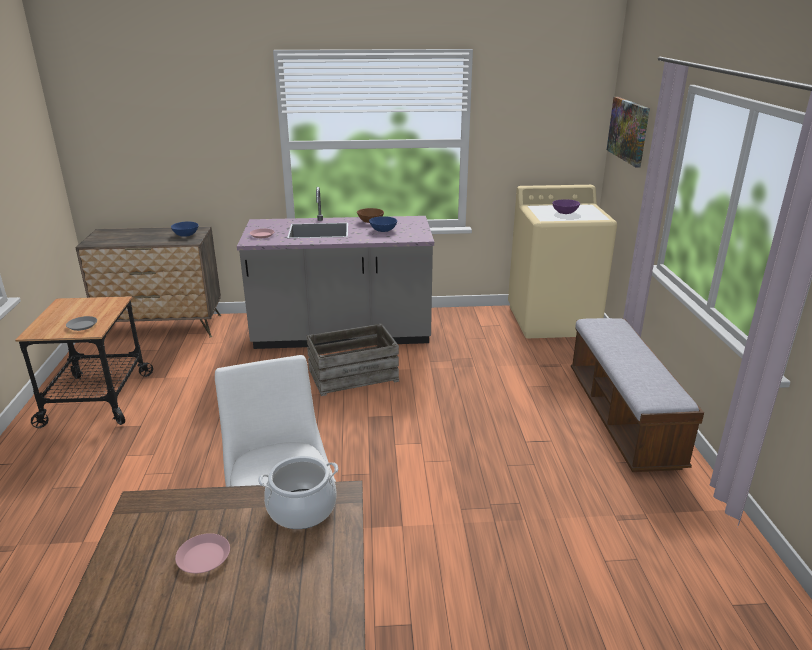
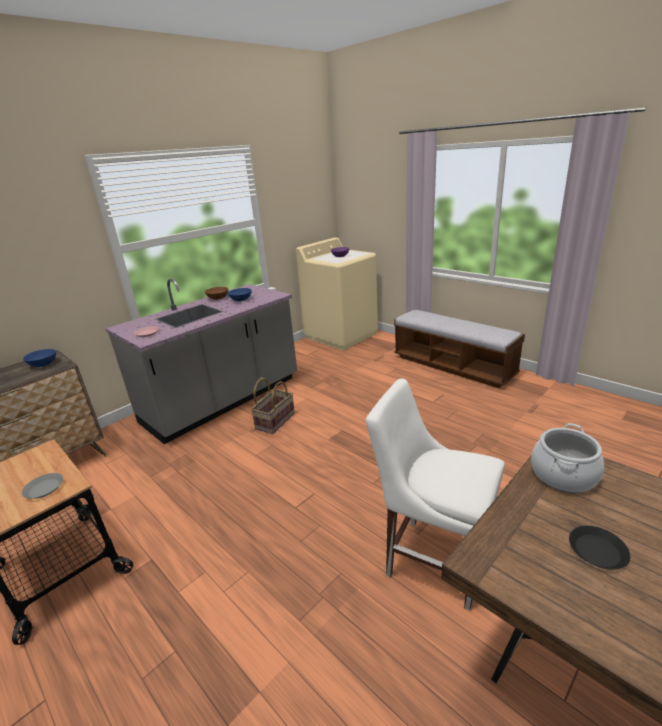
camera: 40 degrees left, 0 degrees up
pink plate [175,533,230,573] -> black plate [569,526,630,570]
crate [306,324,399,396] -> basket [251,378,295,434]
picture [607,97,650,167] -> none

